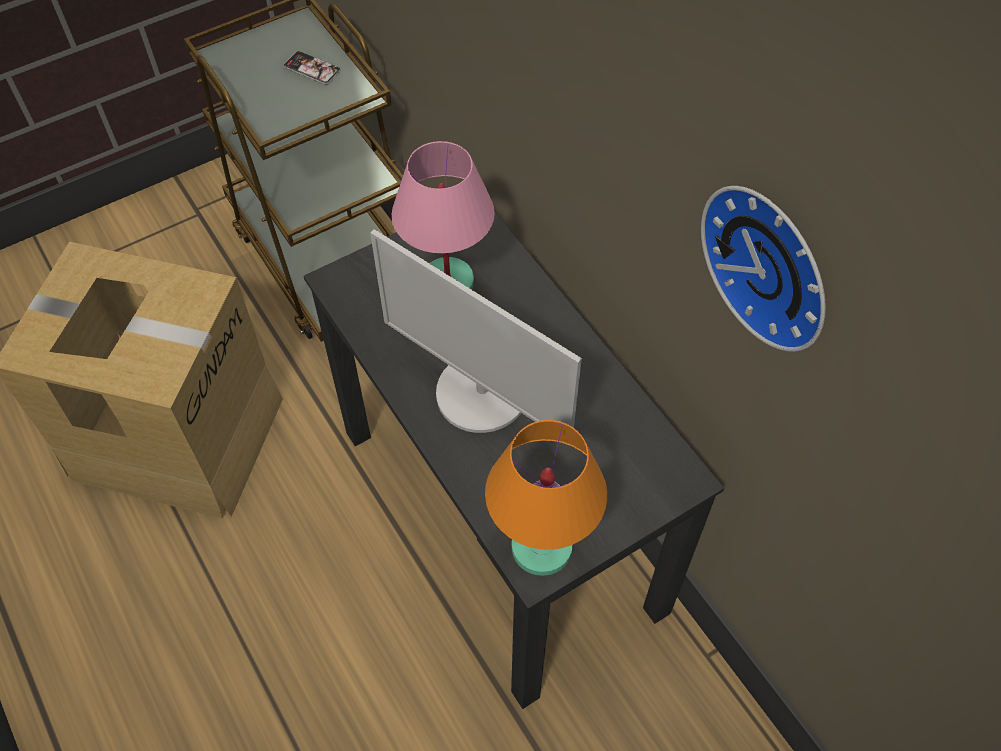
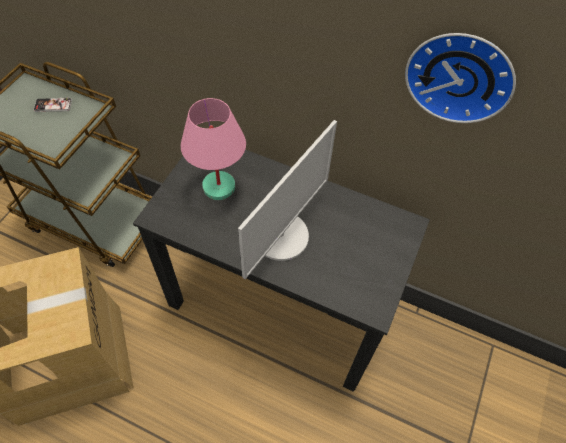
camera: 35 degrees left, 0 degrees up
monitor [370,229,582,433] -> monitor turned 60 degrees counterclockwise [238,120,337,279]
orange table lamp [485,420,607,576] -> none

